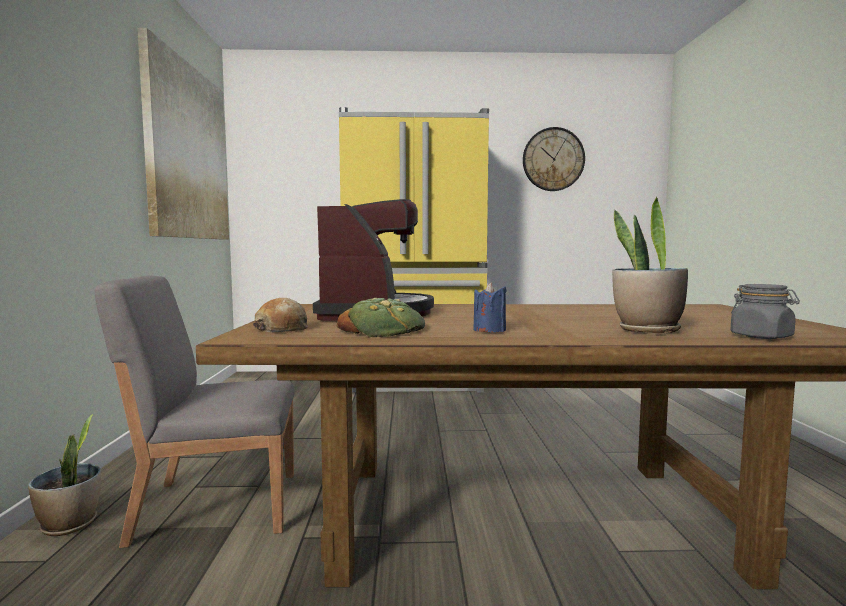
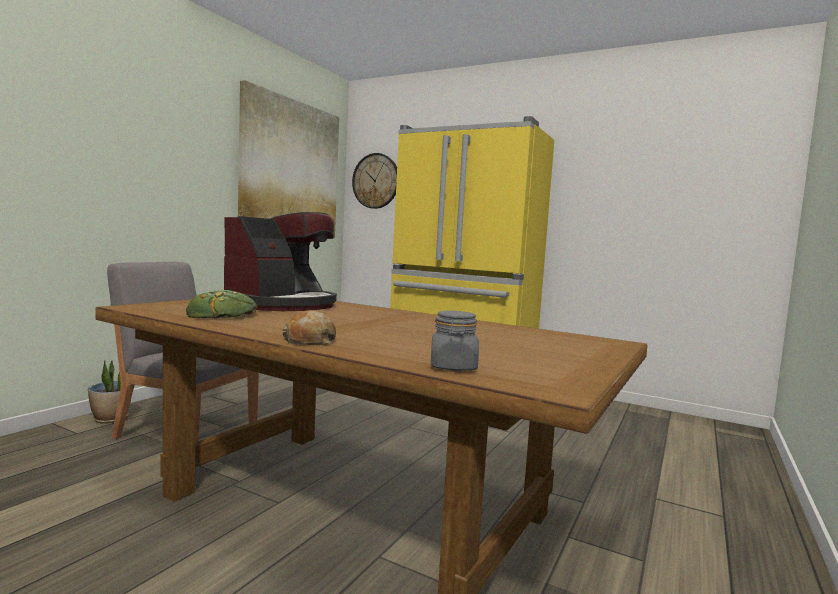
camera: 30 degrees right, 0 degrees up
bread [253,298,308,332] -> bread moved to [282,310,336,345]
blue candle [473,282,507,332] -> none
wall clock [523,127,585,191] -> wall clock moved to [352,153,397,209]
potted plant [612,197,688,333] -> none

